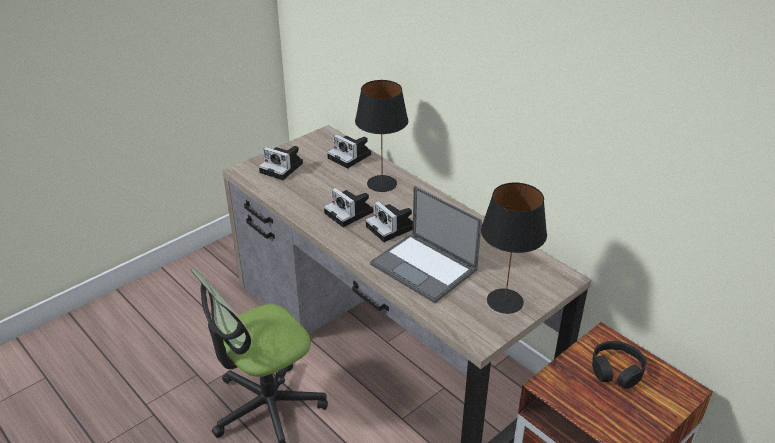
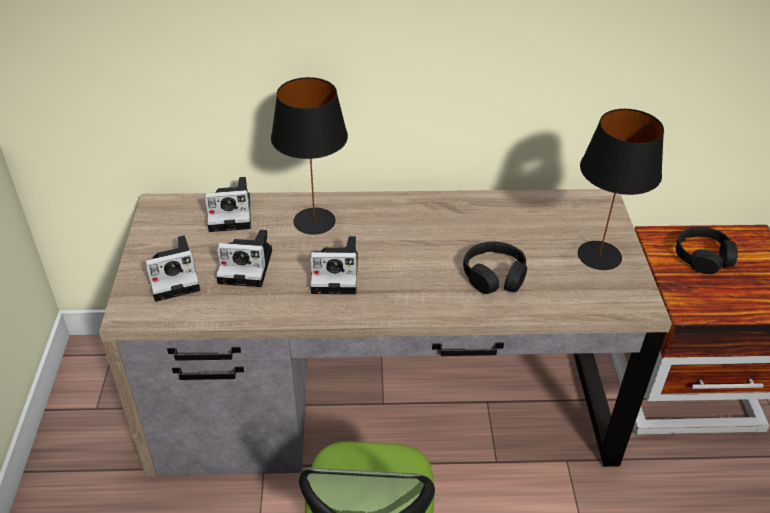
camera: 50 degrees left, 5 degrees up
camera [366,201,413,242] -> camera moved to [216,229,272,287]
laptop [370,186,482,303] -> black headphones [463,242,527,294]

